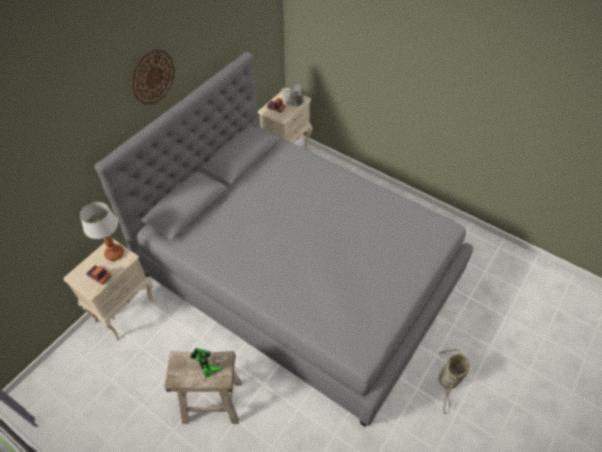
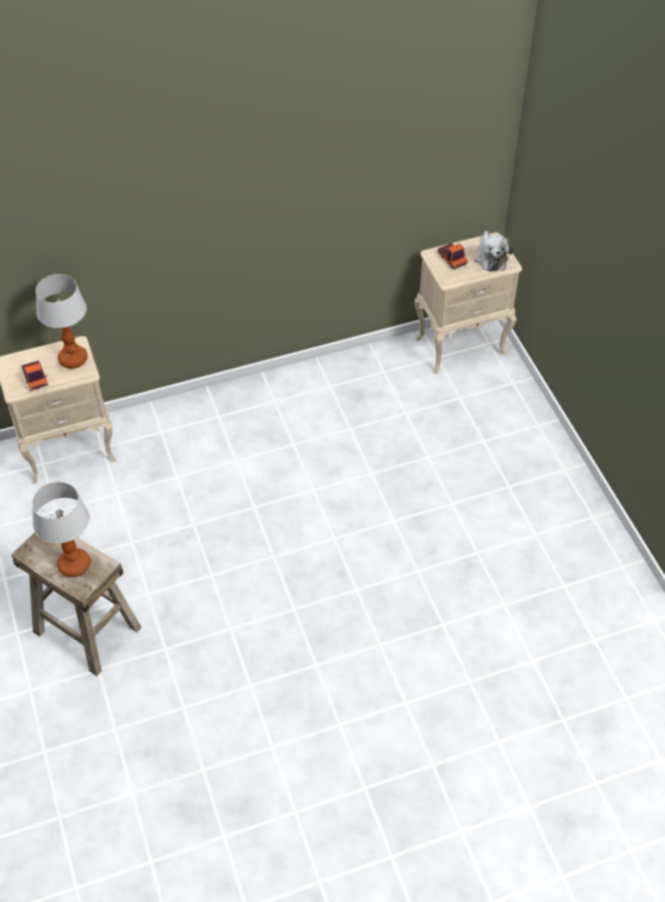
camera: 35 degrees right, 0 degrees up
grey bed [95,52,473,427] -> none
wall clock [131,50,175,105] -> none
toy robot [190,348,222,377] -> table lamp [32,482,91,577]
basket [439,349,470,414] -> none

